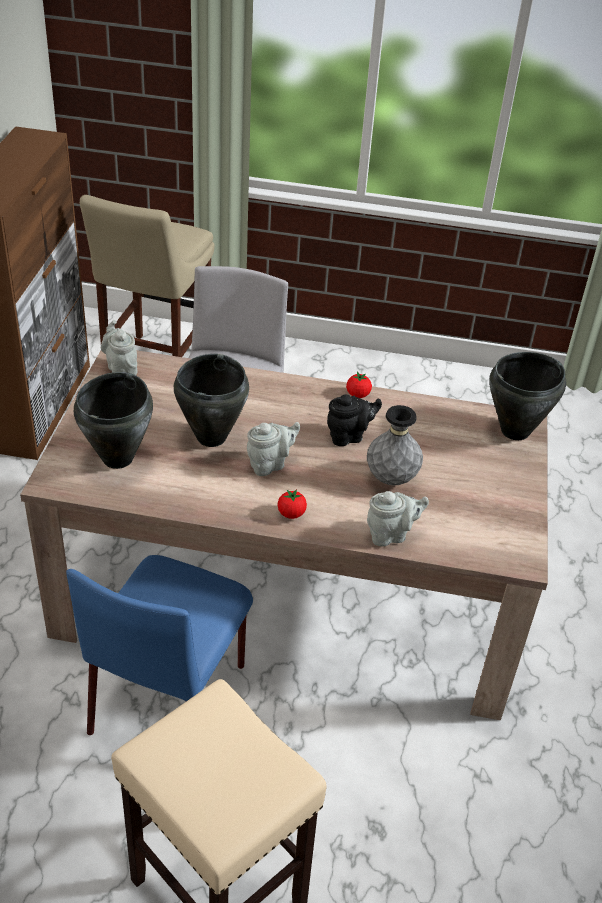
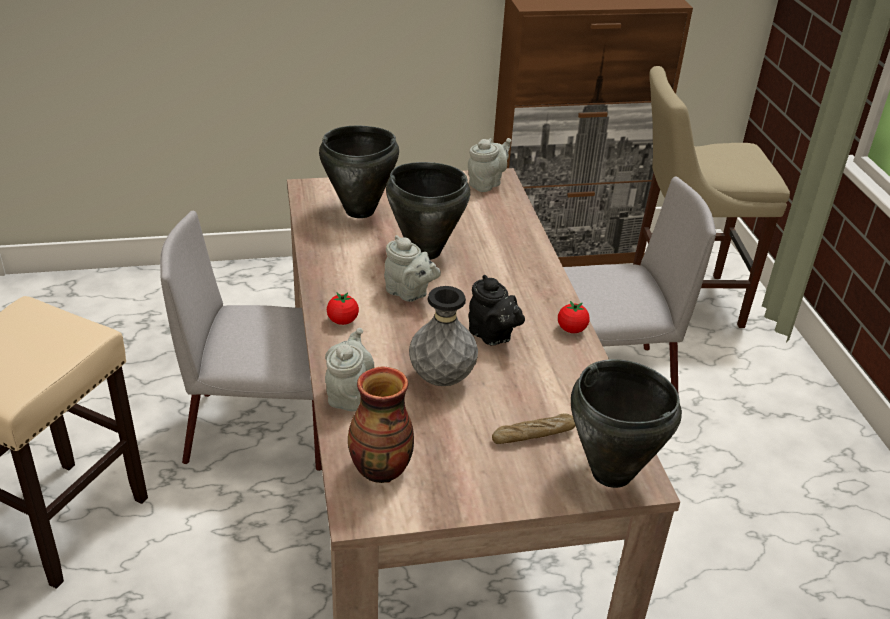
camera: 70 degrees right, 5 degrees down
blue chair [66,555,253,735] -> grey chair [160,211,322,471]
grey teapot [367,491,429,546] -> grey teapot turned 135 degrees counterclockwise [325,328,374,412]
none -> vase [348,366,414,483]
none -> bread [492,413,576,444]

